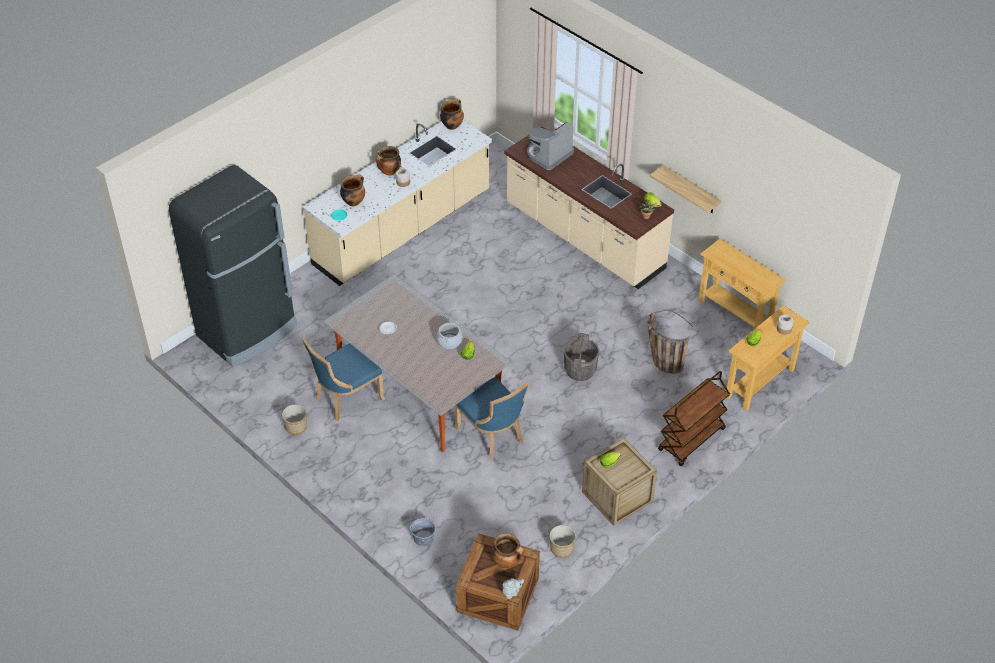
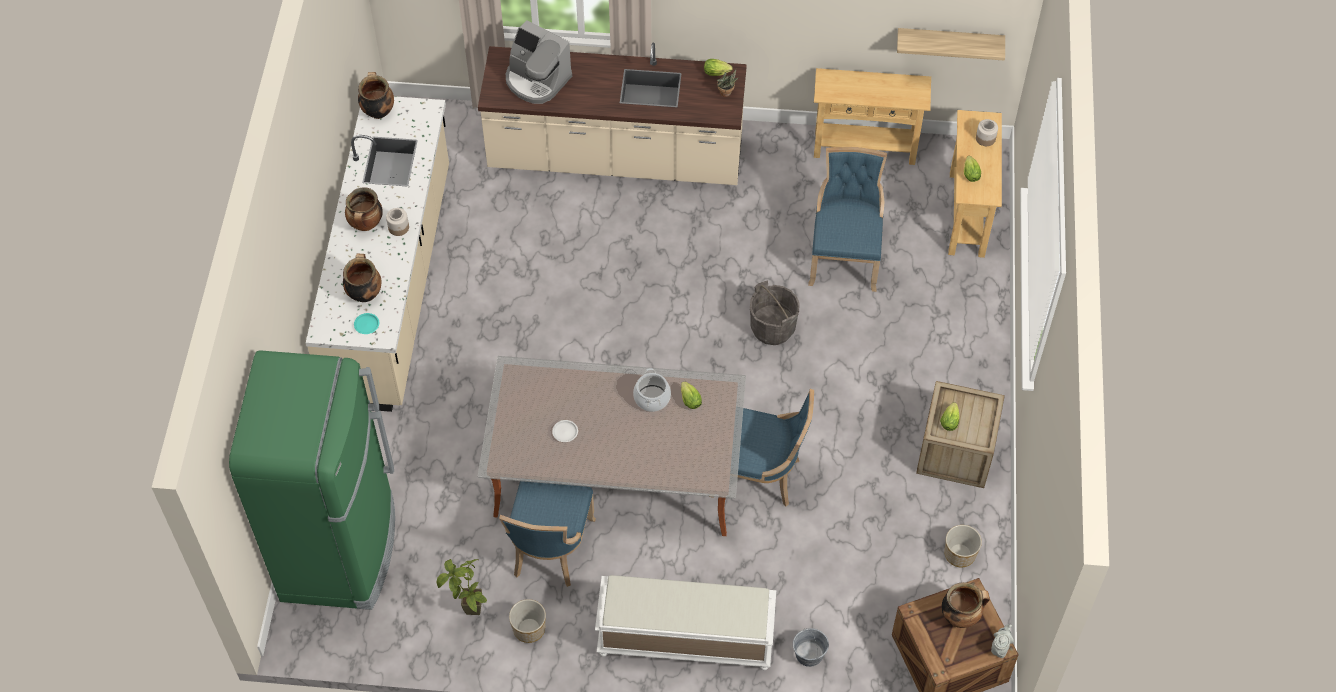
camera: 40 degrees left, 10 degrees up
black fridge [169,165,297,367] -> green fridge [229,350,395,610]
coffee machine [527,122,574,170] -> coffee machine turned 60 degrees counterclockwise [506,20,572,104]
basket [647,309,693,374] -> blue chair [808,147,887,292]
shelf [650,165,721,213] -> shelf moved to [897,28,1005,61]
brown cart [658,371,730,466] -> none
none -> potted plant [437,559,487,615]
none -> white bench [595,575,776,670]

